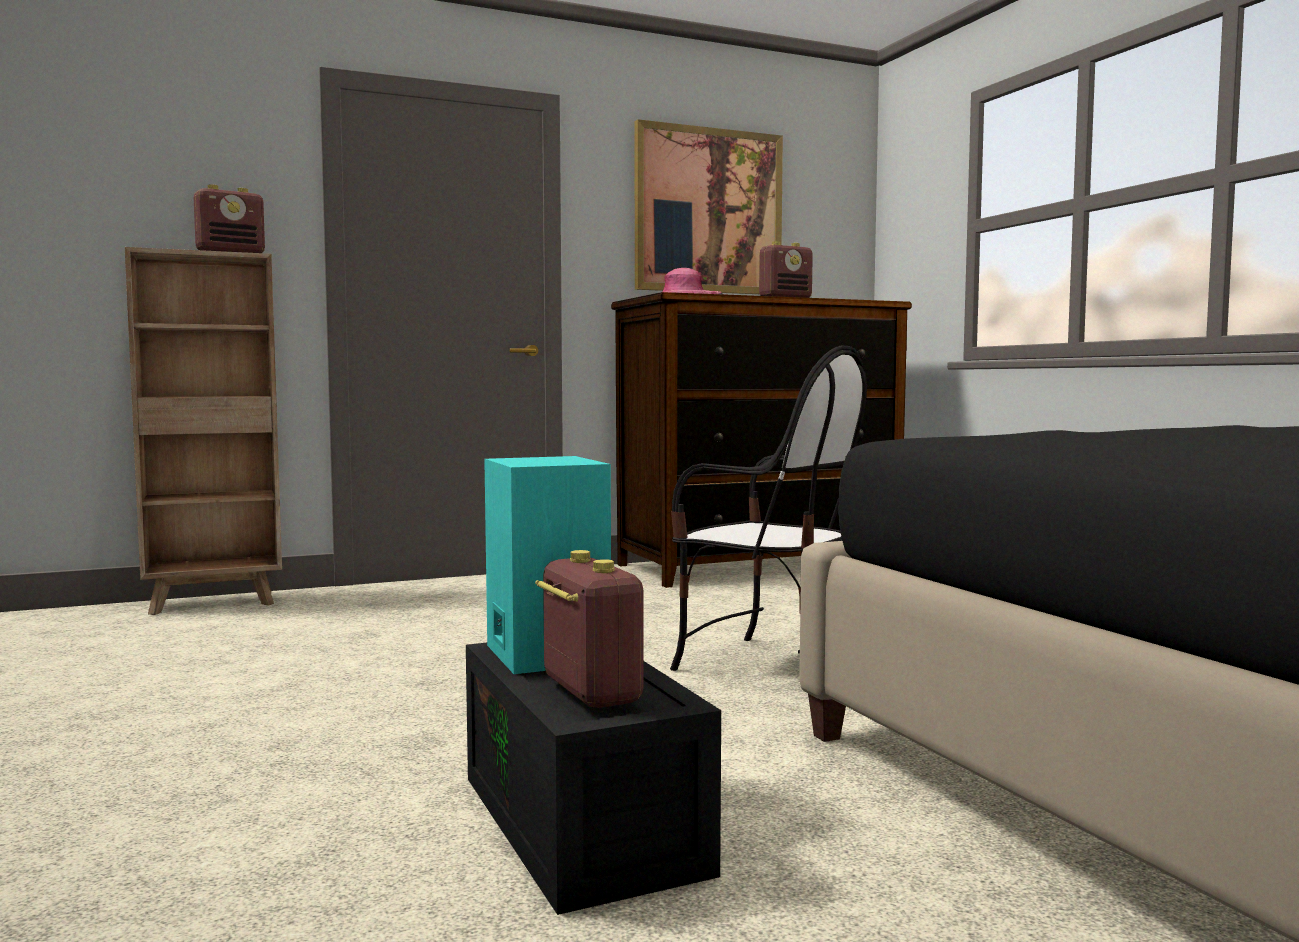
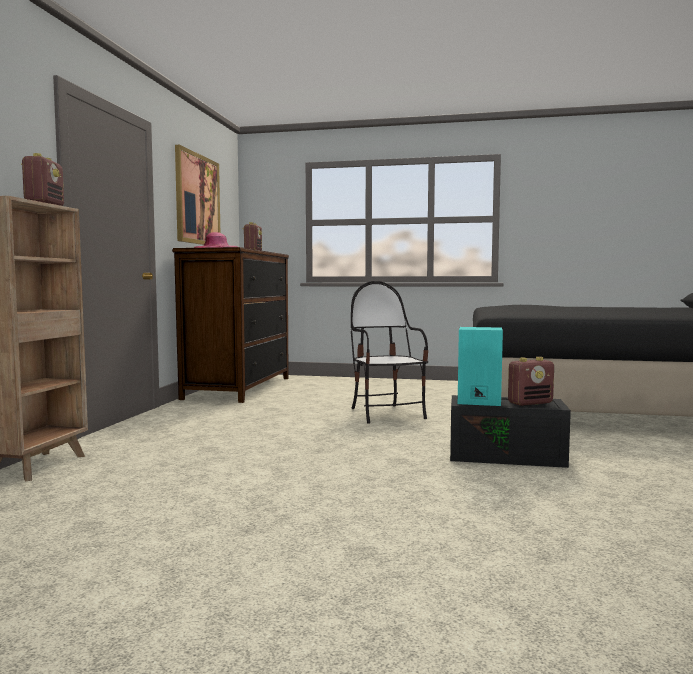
camera: 55 degrees left, 0 degrees up
radio [535,550,644,708] -> radio turned 150 degrees clockwise [508,357,554,406]
chair [670,345,867,671] -> chair turned 90 degrees counterclockwise [350,281,428,424]

